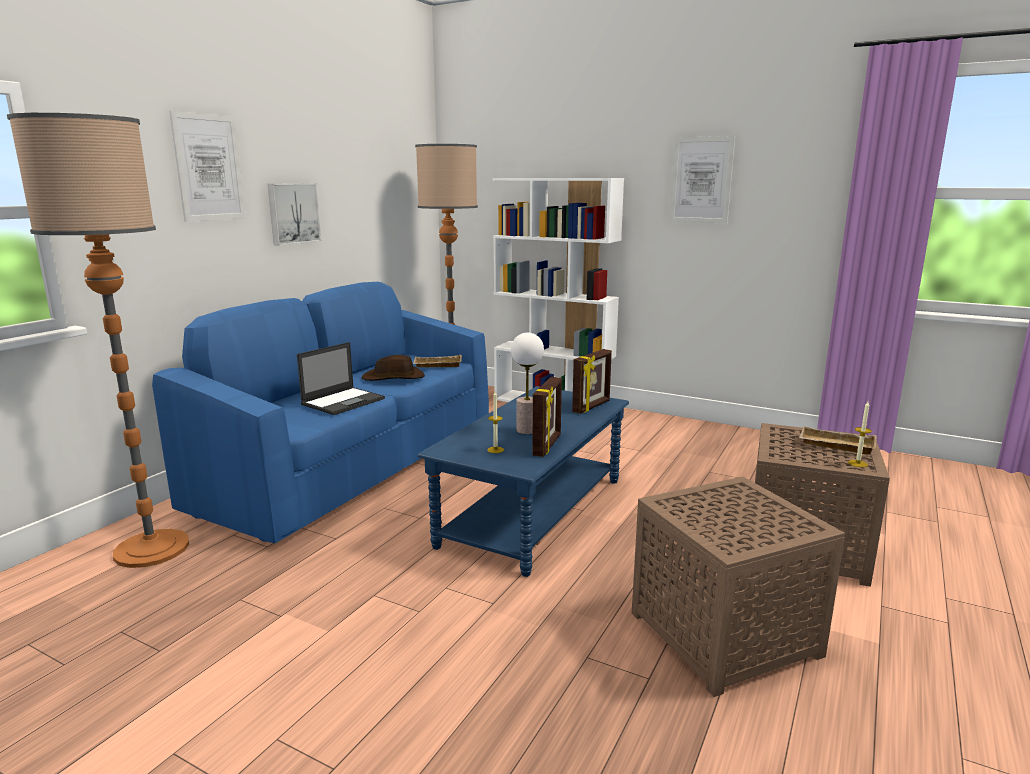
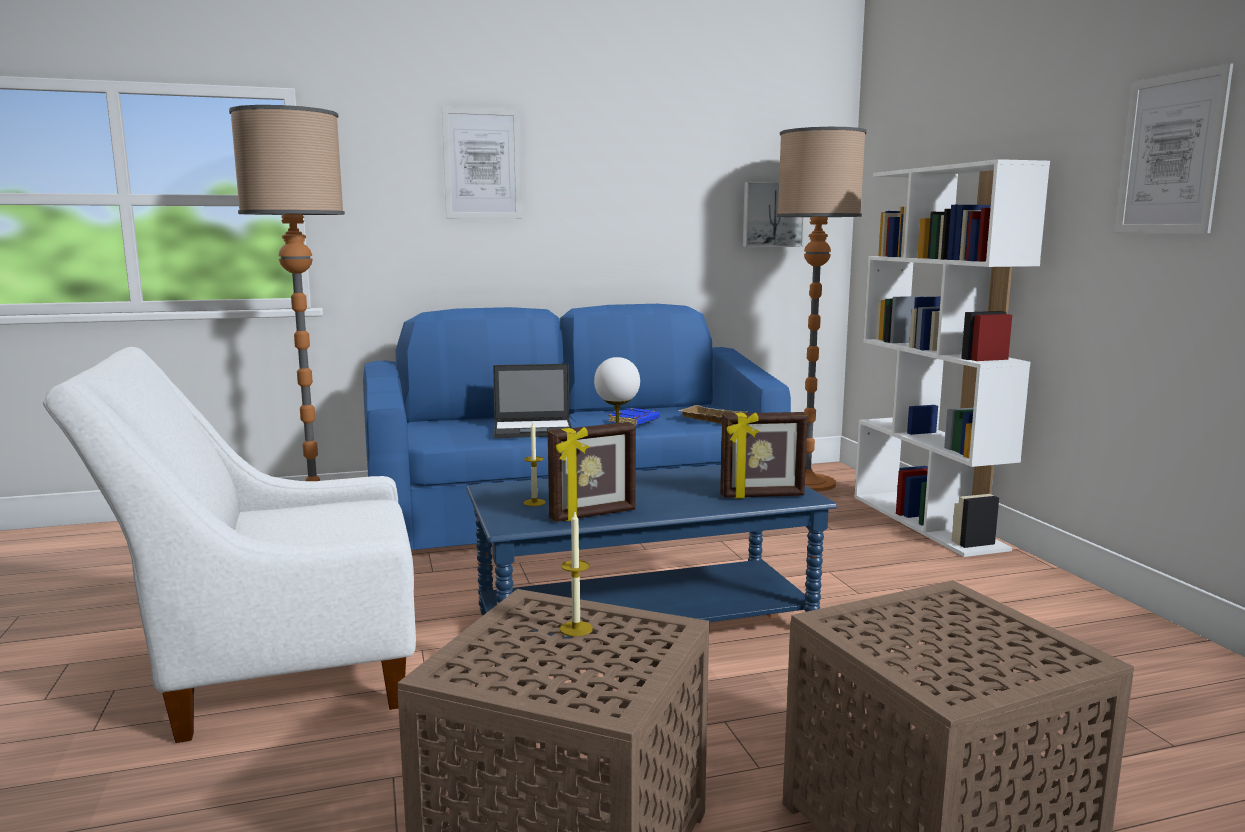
camera: 45 degrees right, 5 degrees down
picture [268,183,321,246] -> picture moved to [743,182,804,247]
brown hat [361,355,425,381] -> blue book [608,408,660,425]
beige tray [799,426,877,455] -> none
candle [848,401,872,467] -> candle moved to [560,512,593,636]
none -> white armchair [43,347,416,743]

